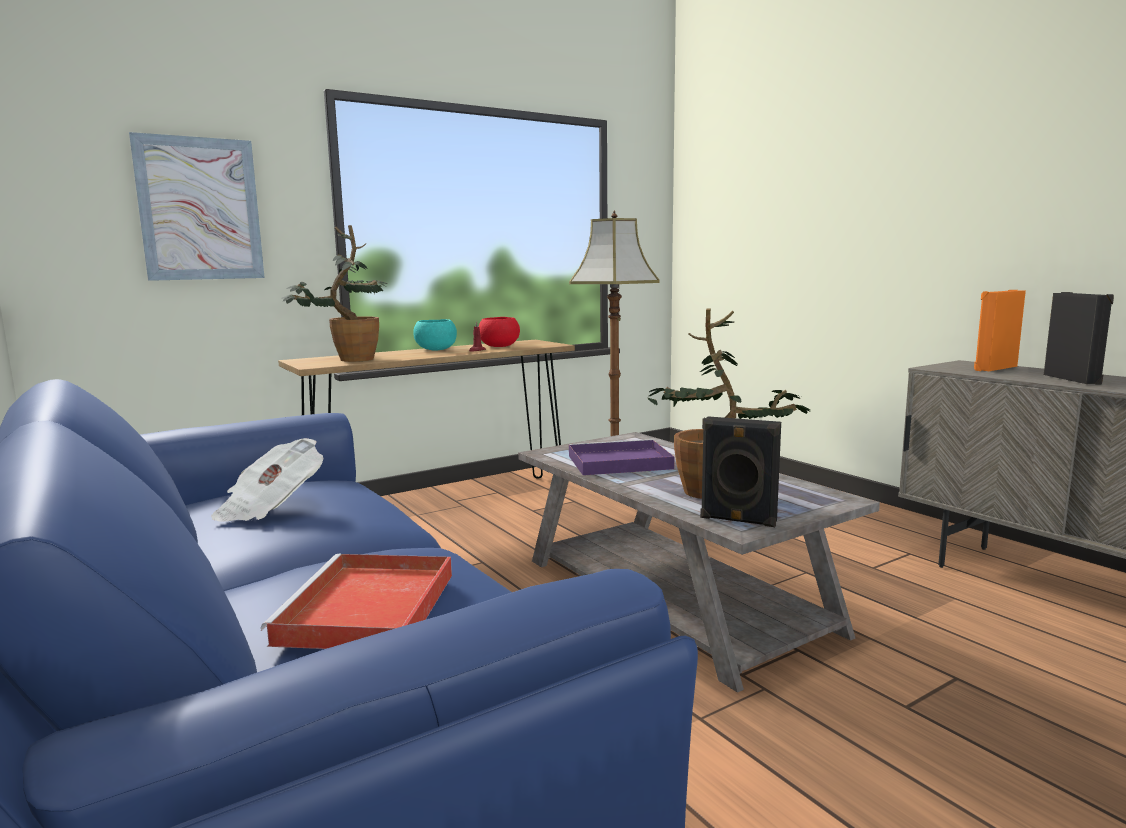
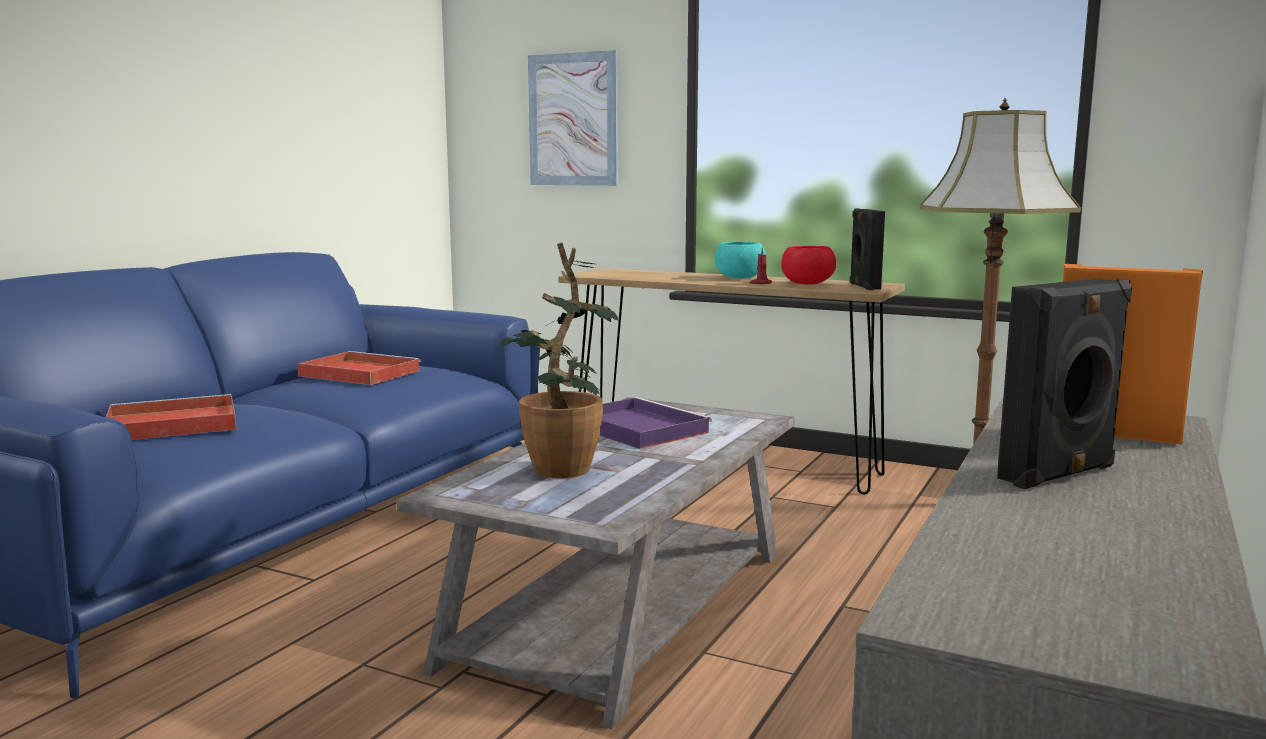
camera: 60 degrees right, 0 degrees up
newspaper [211,438,323,522] -> red tray [297,351,421,385]
potted plant [281,225,387,362] -> none
black speaker [700,416,781,527] -> black speaker moved to [850,208,885,290]

